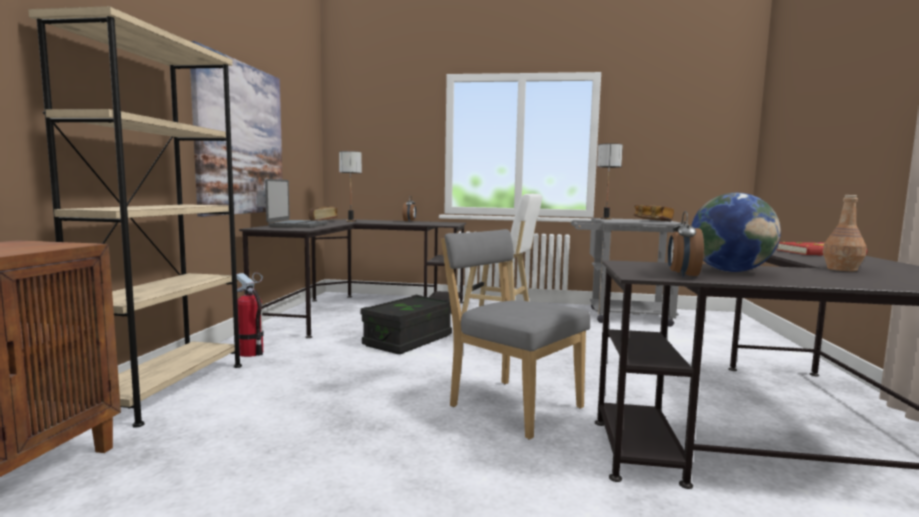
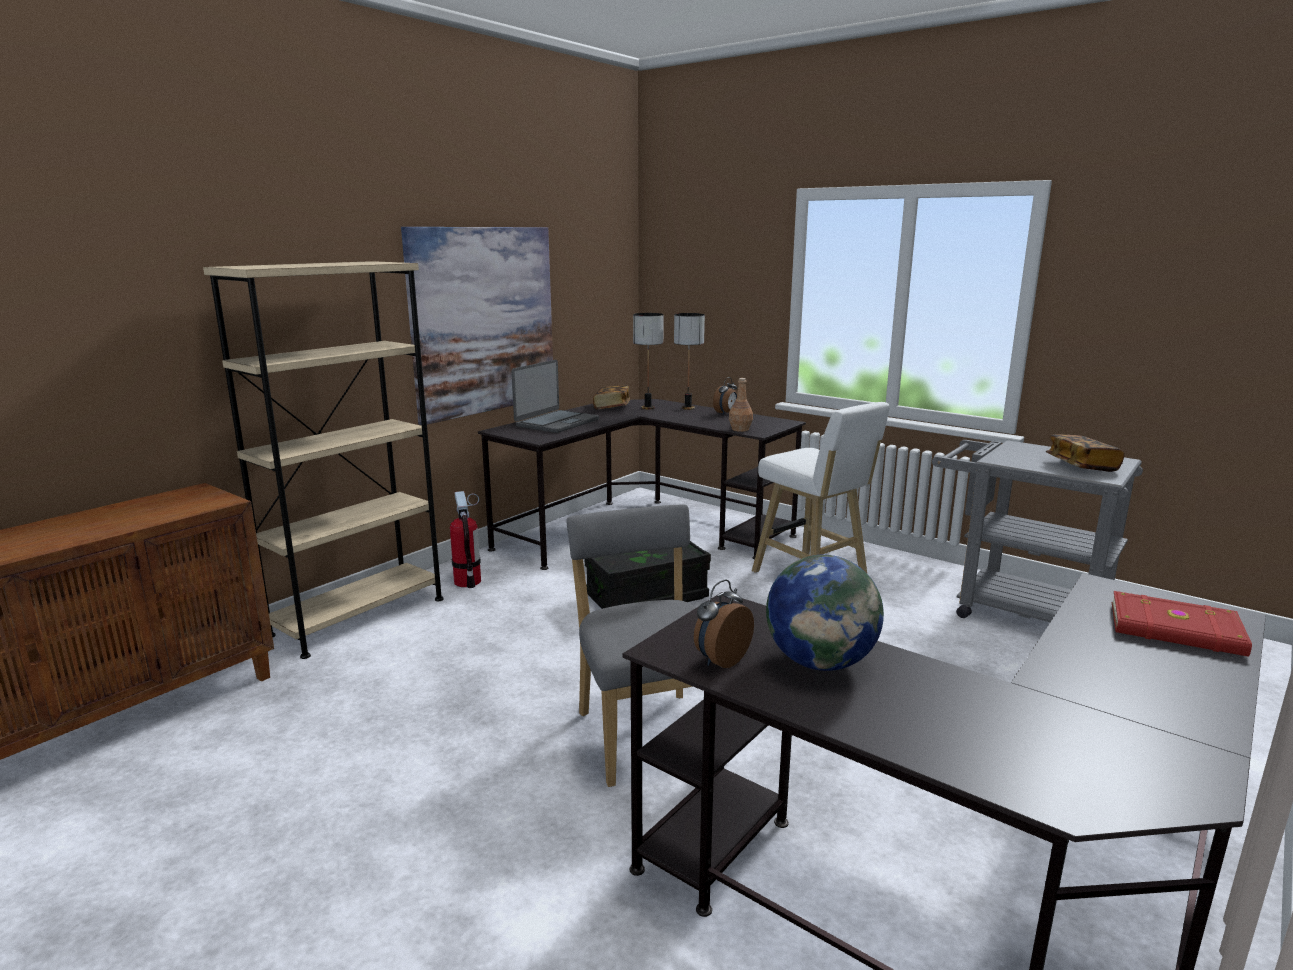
camera: 30 degrees right, 10 degrees up
table lamp [597,143,623,219] -> table lamp moved to [674,313,705,410]
brown bottle [823,195,867,271] -> brown bottle moved to [729,378,753,432]

